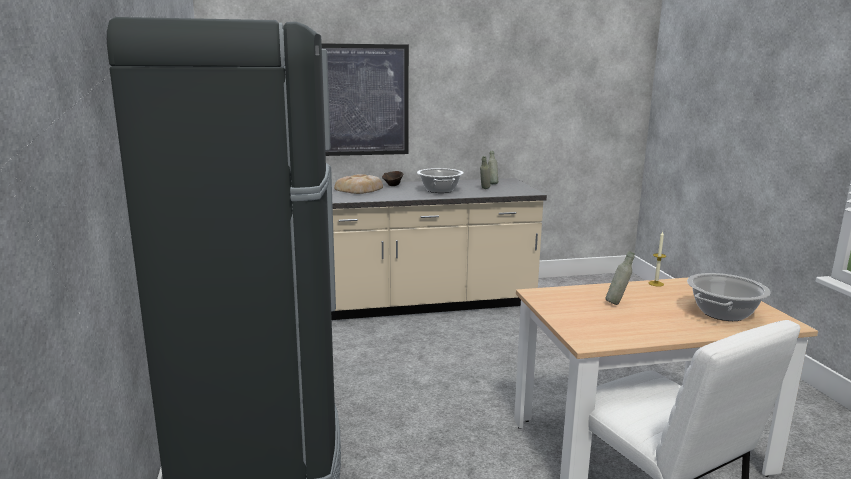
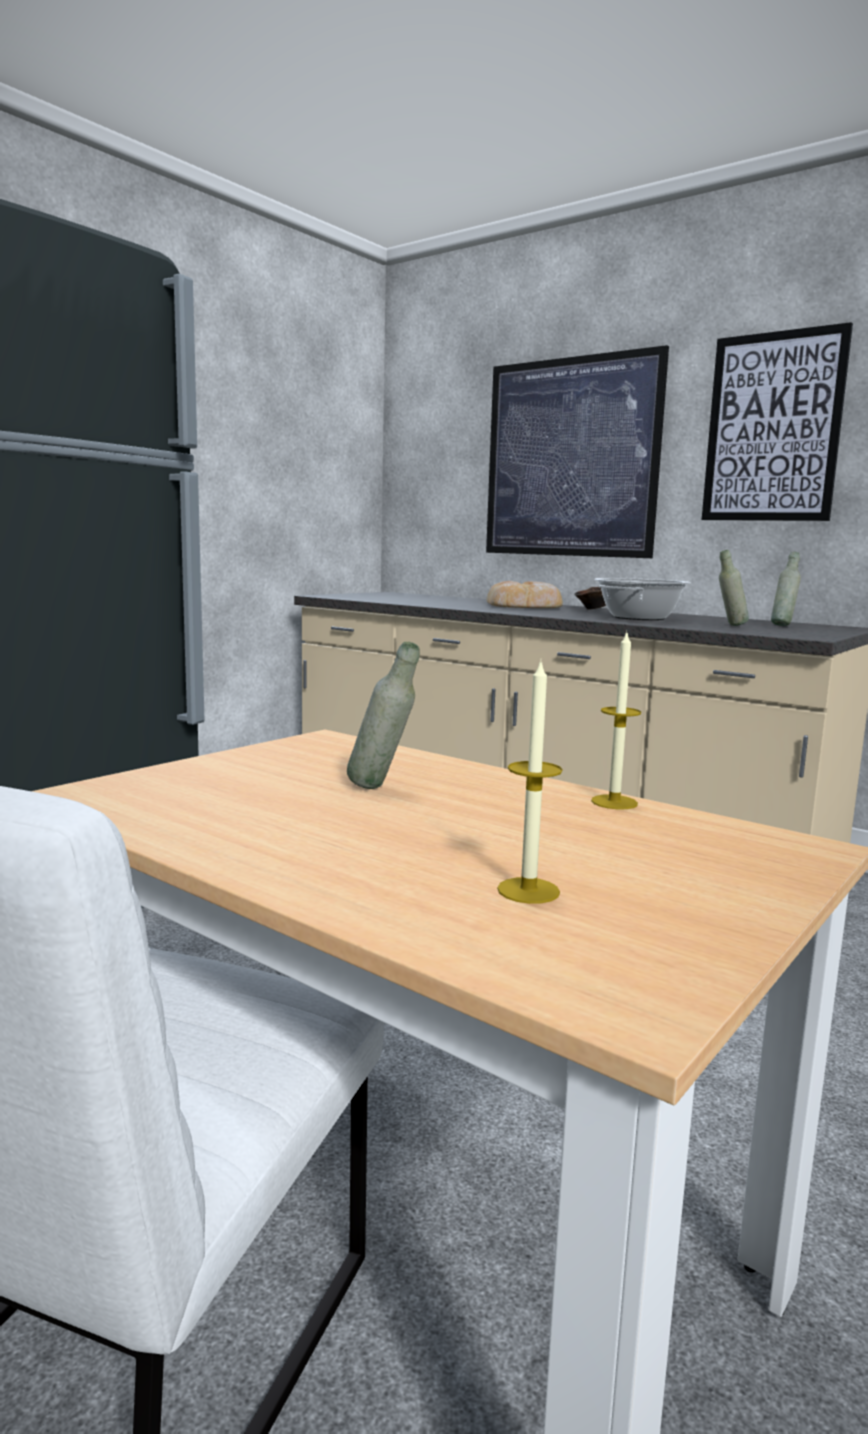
camera: 50 degrees right, 5 degrees down
cooking pot [687,273,770,321] -> candle [497,659,563,904]
none -> picture [702,322,853,521]

